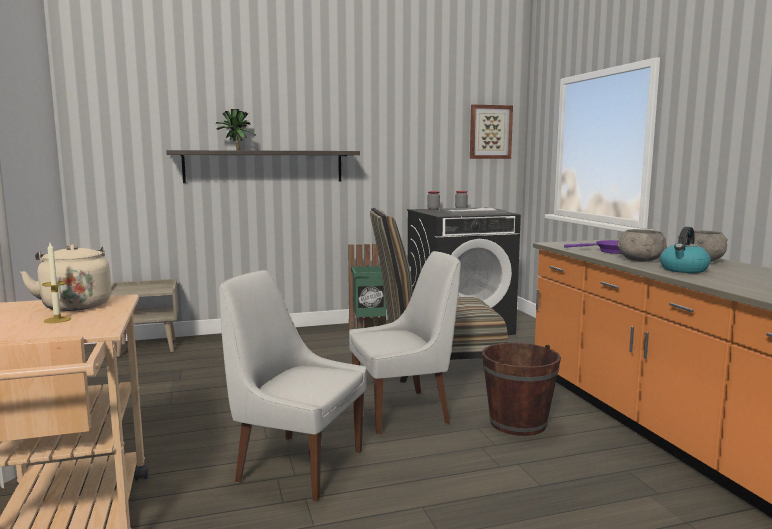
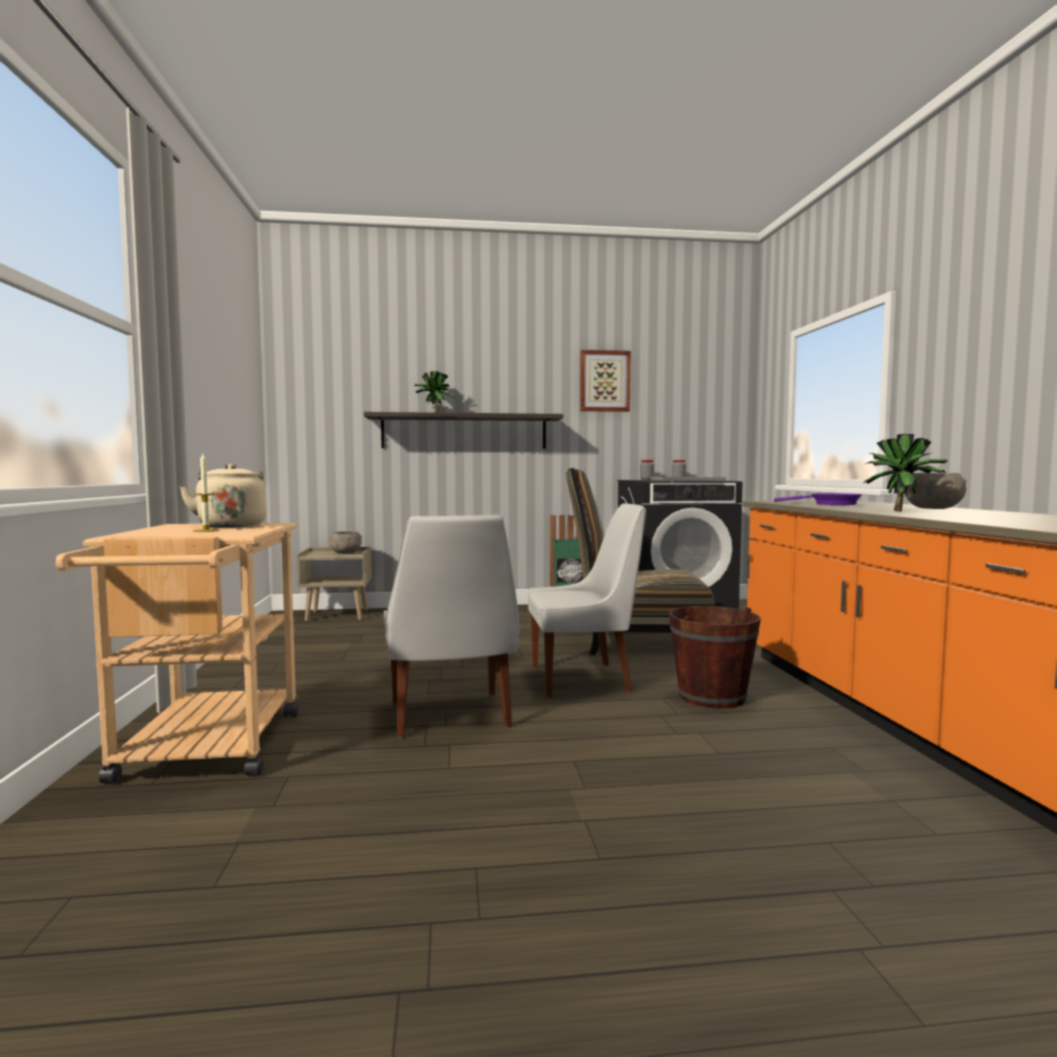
camera: 10 degrees right, 5 degrees down
white chair [219,270,367,501] -> white chair turned 135 degrees counterclockwise [383,515,519,738]
picture [470,104,513,159] -> picture moved to [580,350,631,412]
grey bowl [617,229,667,262] -> grey bowl moved to [329,531,362,554]
kettle [660,227,711,273] -> potted plant [863,434,948,512]

